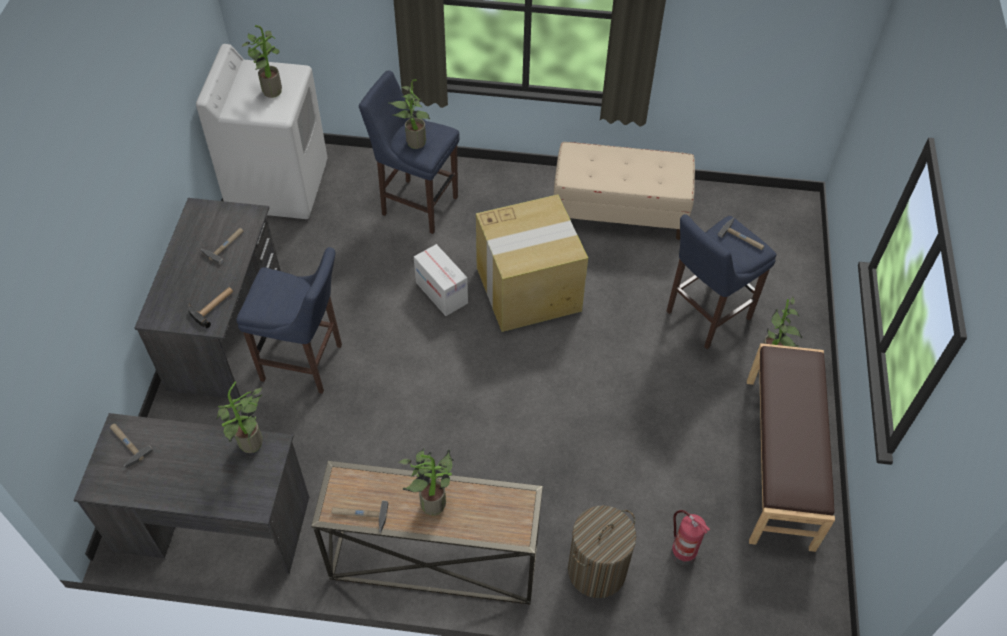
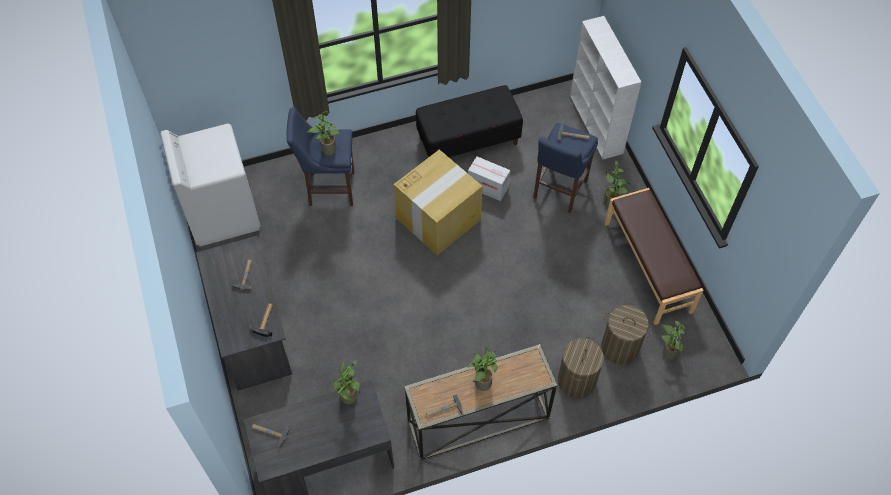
camera: 25 degrees left, 5 degrees up
blue stool [236,247,342,394] -> none
potted plant [242,25,282,98] -> potted plant moved to [659,320,686,359]
cardboard box [414,244,468,316] -> cardboard box moved to [468,156,510,201]
beige bench [554,142,695,240] -> black bench [416,85,523,157]
fire extinguisher [671,510,710,565] -> laundry basket [601,305,652,365]
none -> white bookcase [570,16,641,159]

